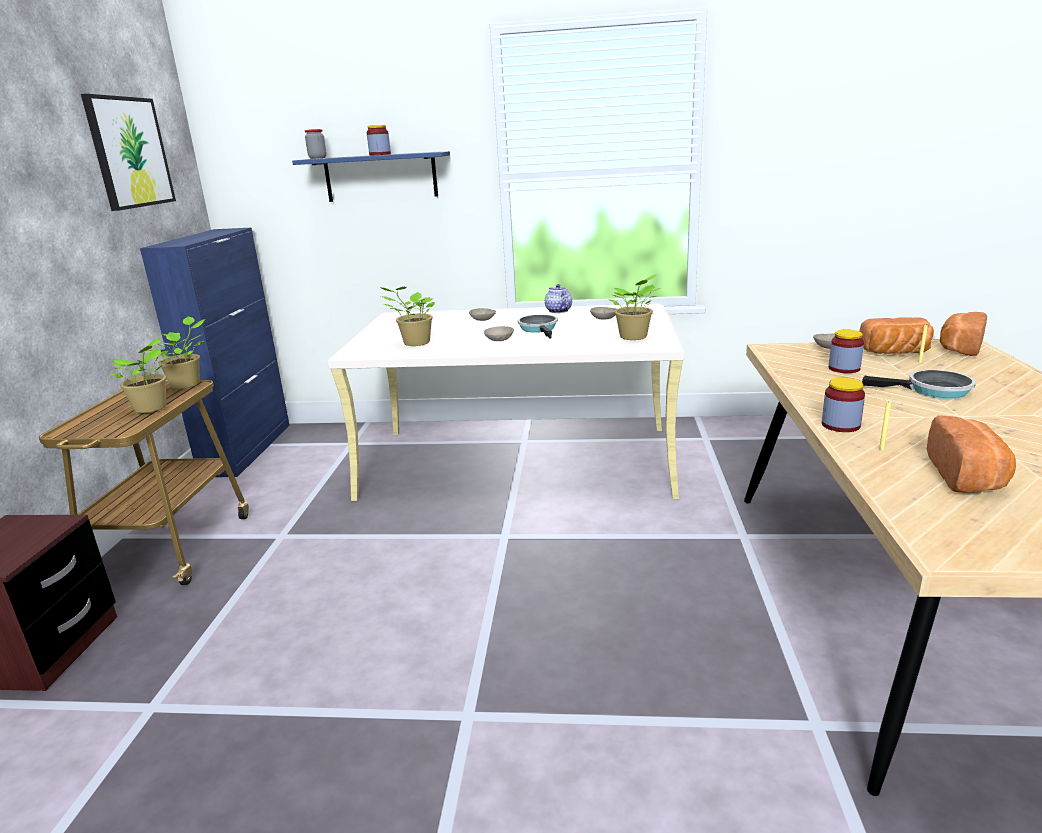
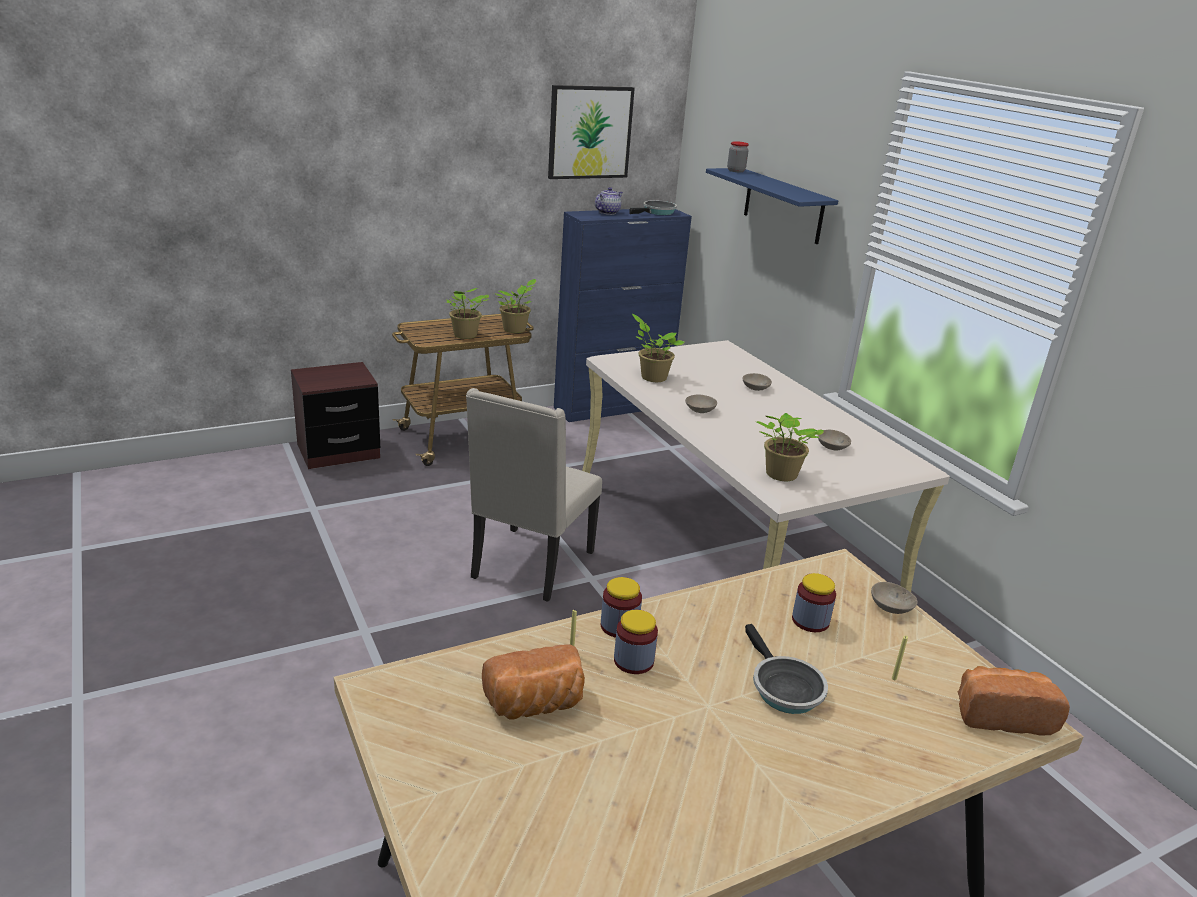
camera: 55 degrees right, 5 degrees up
jar [367,125,391,156] -> jar moved to [614,610,658,674]
frying pan [517,314,558,339] -> frying pan moved to [629,200,677,215]
teapot [545,284,572,313] -> teapot moved to [595,187,623,215]
bread [859,317,934,354] -> none
none -> beige chair [466,388,602,602]

